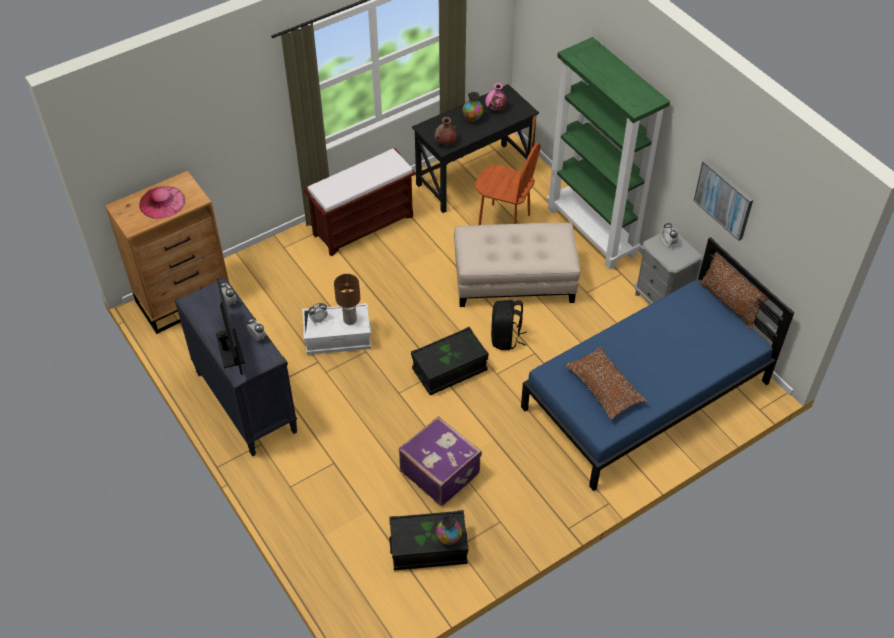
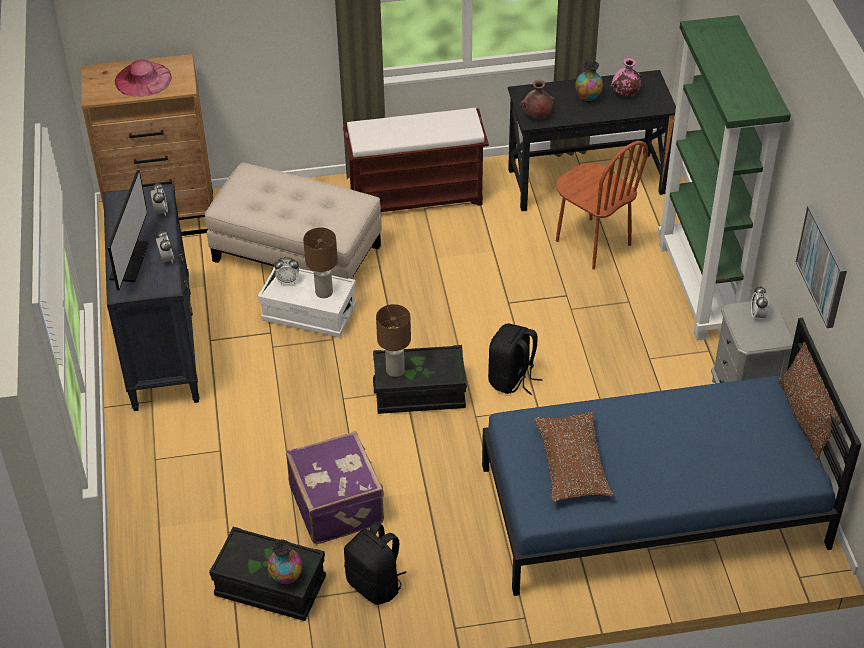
camera: 25 degrees right, 5 degrees down
beige ottoman [454,223,580,307] -> beige ottoman moved to [205,163,382,279]
none -> black backpack [344,521,407,605]
none -> brown table lamp [376,304,411,377]

